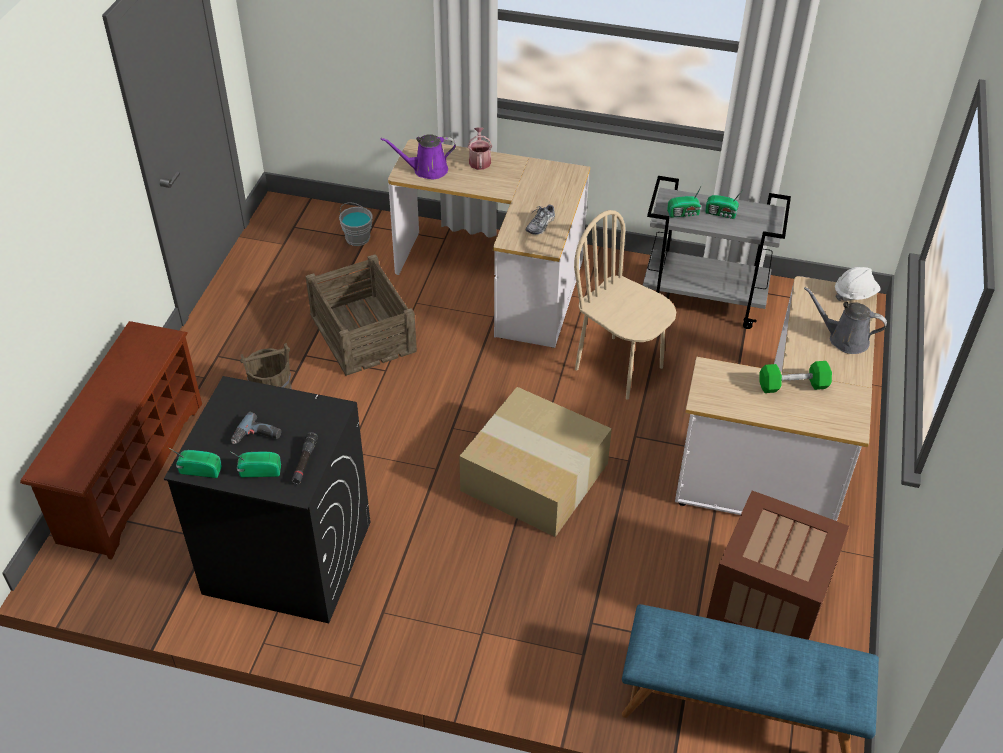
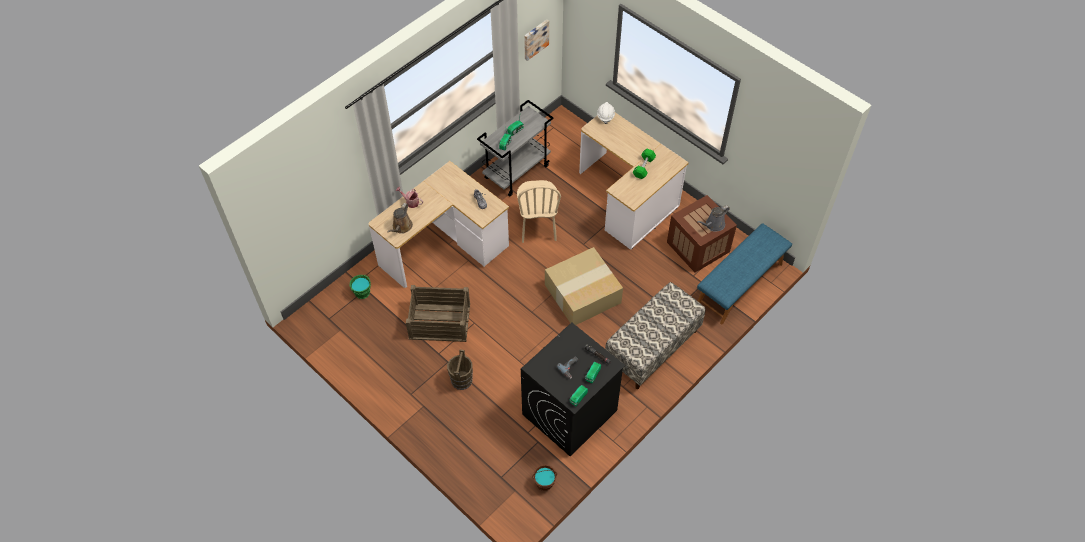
camera: 60 degrees left, 10 degrees up
brown shoe rack [20,321,202,560] -> none
grey bucket [339,202,373,246] -> green bucket [350,275,371,299]
purple watering can [381,134,456,179] -> brown watering can [387,203,413,234]
beige chair [574,210,676,399] -> beige chair turned 75 degrees counterclockwise [517,180,561,243]
grey watering can [804,287,887,354] -> grey watering can moved to [697,205,730,232]
none -> picture [524,19,549,61]
none -> brown bucket [533,465,557,491]
none -> bench [605,282,706,389]

